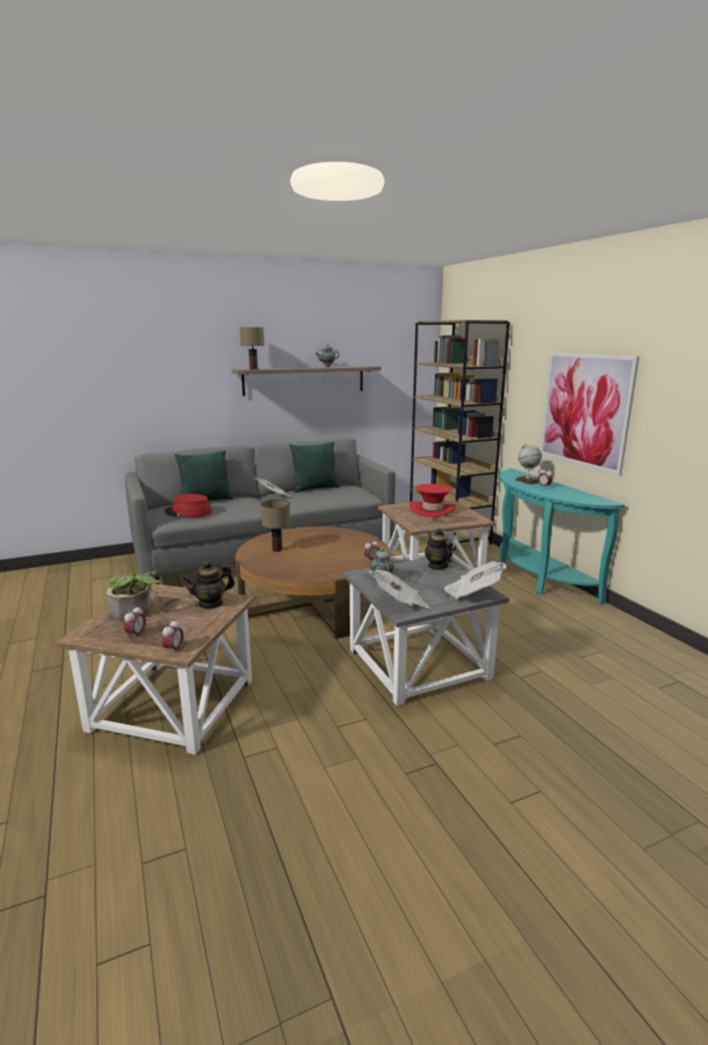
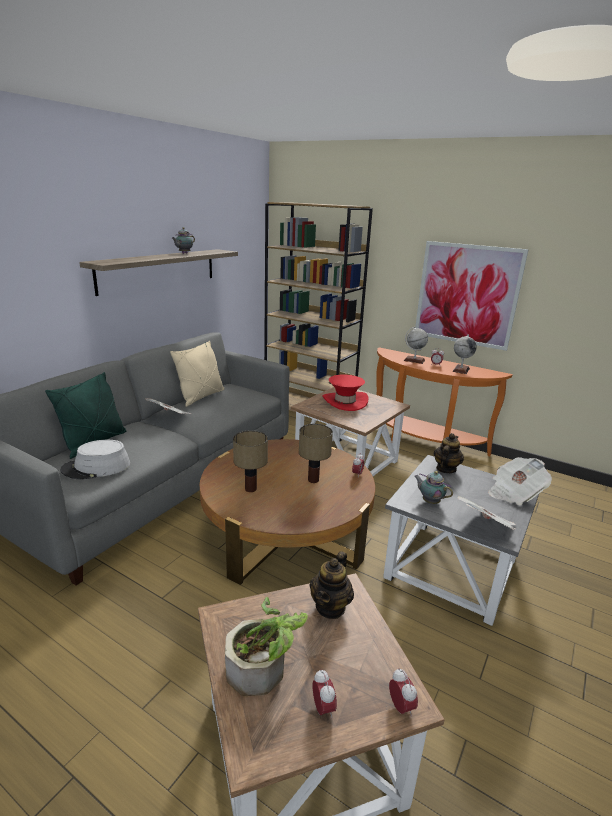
camera: 35 degrees left, 5 degrees up
red hat [165,494,212,517] -> grey hat [60,440,130,480]
table lamp [240,327,264,369] -> table lamp moved to [299,424,333,483]
green pillow [289,442,340,493] -> beige pillow [170,341,224,407]
teapot [425,528,453,570] -> teapot turned 90 degrees clockwise [434,433,464,473]
turquoise console table [500,469,625,605] -> orange console table [376,347,513,456]
none -> globe [453,334,477,374]

